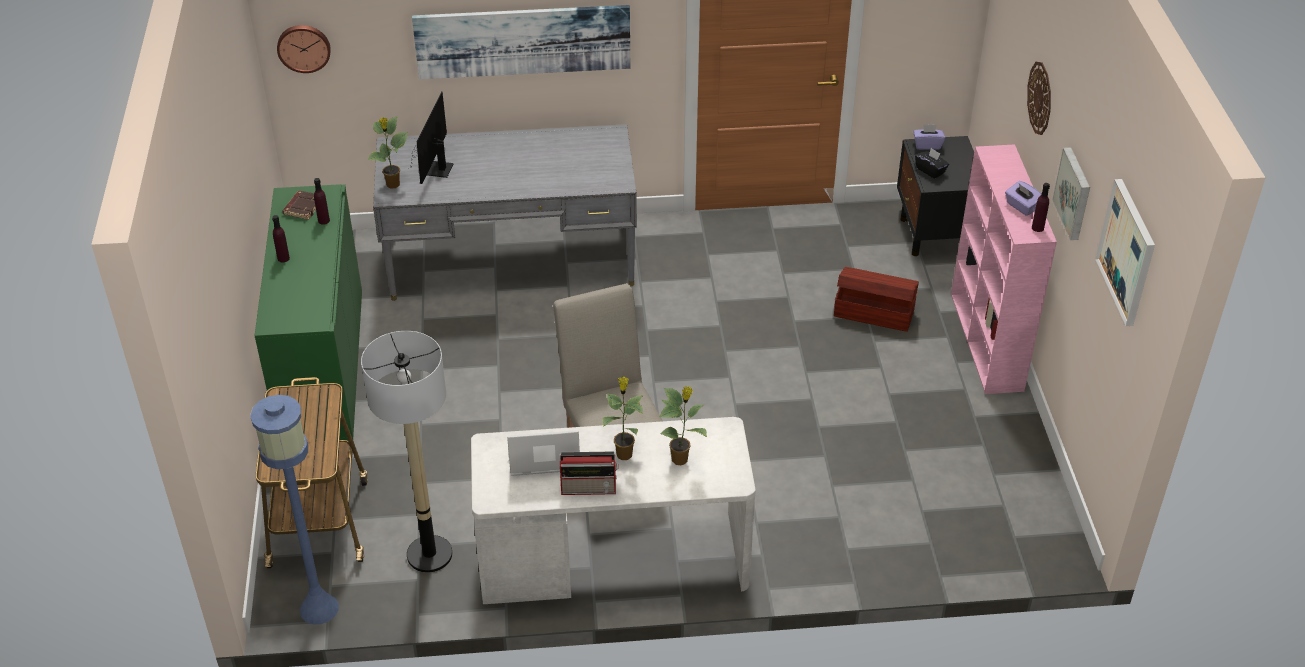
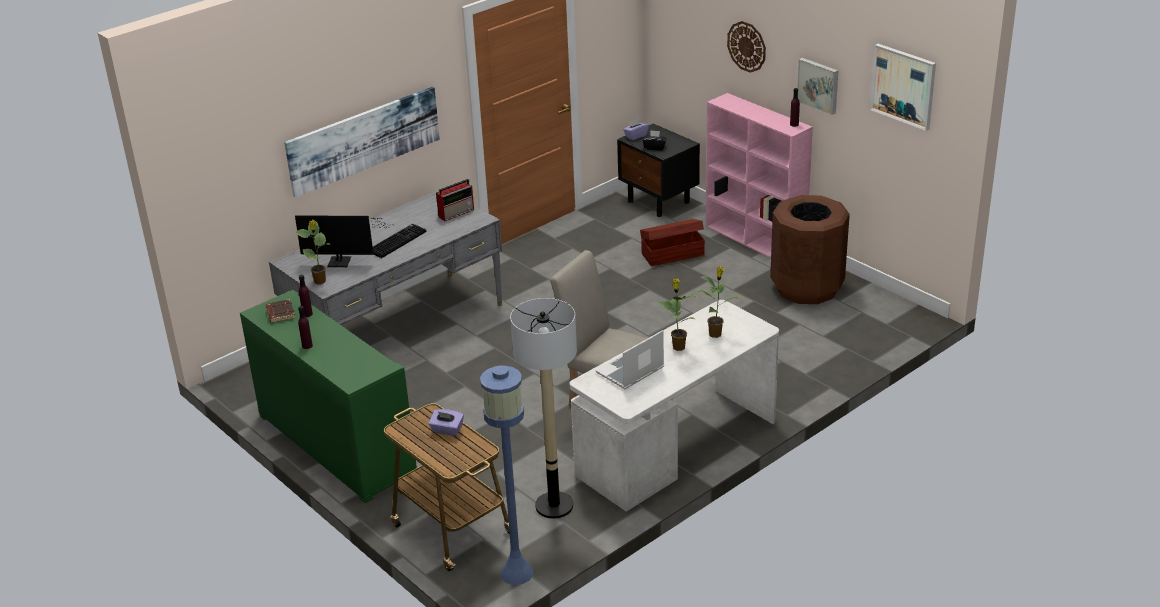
camera: 35 degrees left, 10 degrees down
wall clock [277,25,331,73] -> none
monitor [411,92,454,184] -> monitor turned 60 degrees counterclockwise [295,215,394,267]
radio [560,451,618,495] -> radio moved to [436,179,474,221]
purple tissue box [1005,181,1041,216] -> purple tissue box moved to [429,409,464,436]
none -> keyboard [373,224,426,258]
none -> brown trash can [770,195,850,304]

